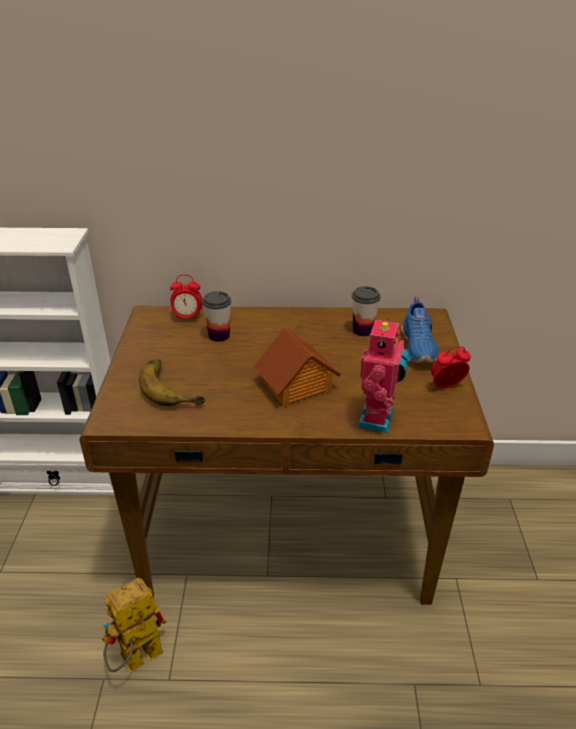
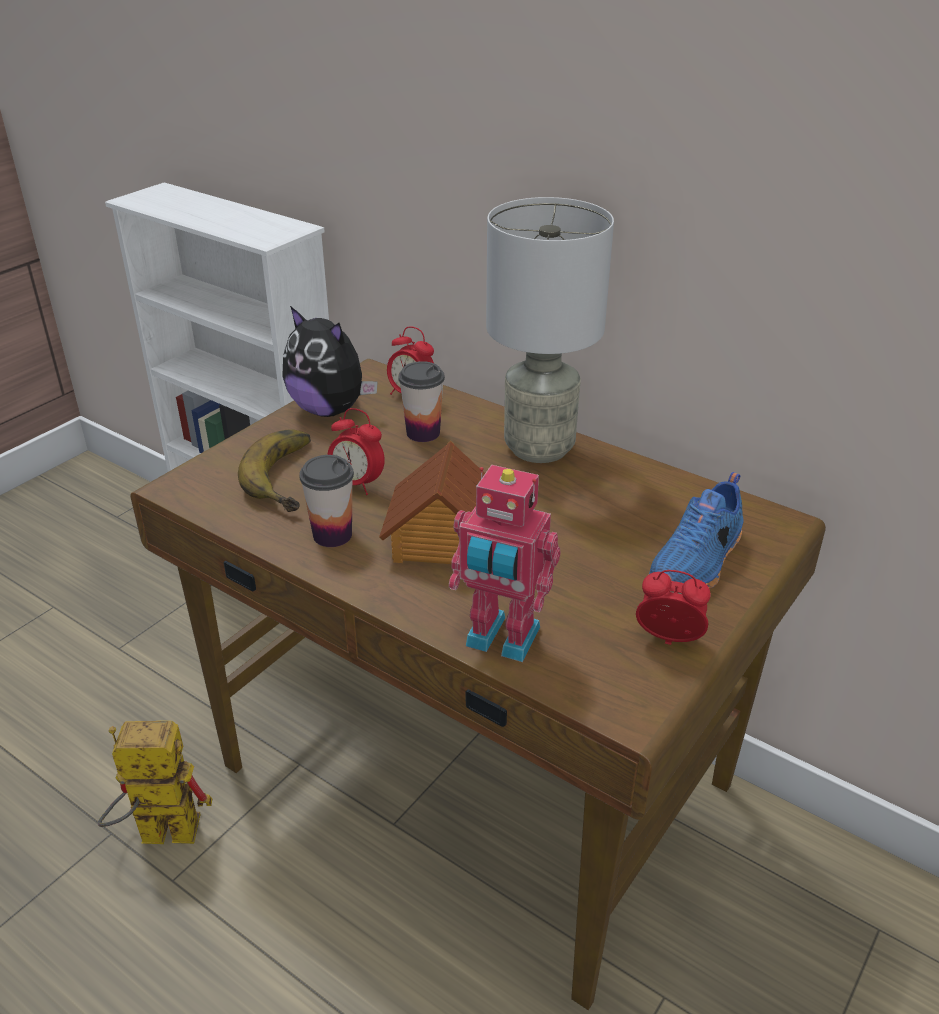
camera: 35 degrees right, 0 degrees up
cup [352,286,381,336] -> cup moved to [299,455,354,547]
toy robot [357,317,410,433] -> toy robot turned 60 degrees clockwise [449,465,561,662]
none -> plush toy [282,306,378,417]
none -> alarm clock [327,408,385,495]
none -> grey table lamp [486,197,614,463]

